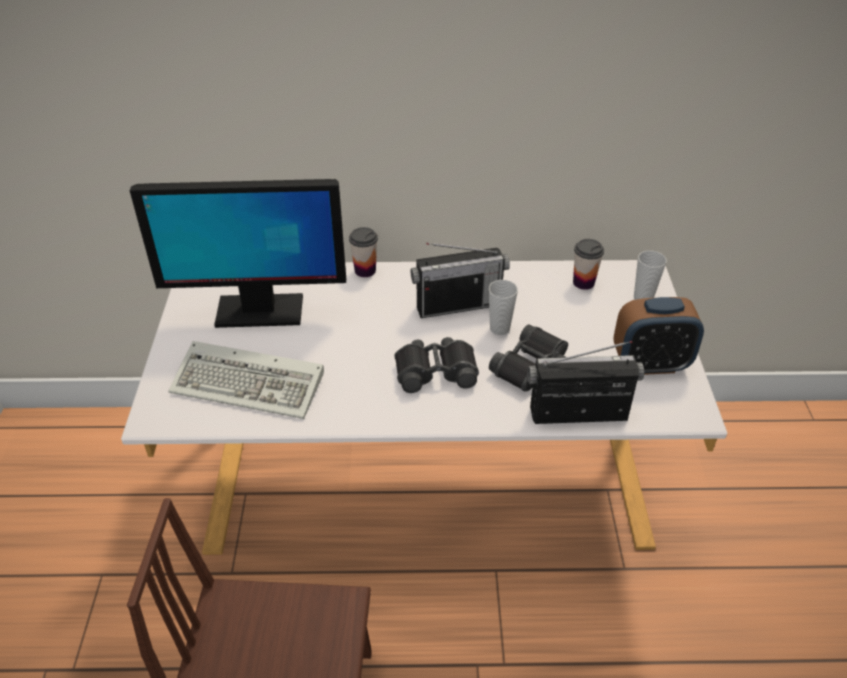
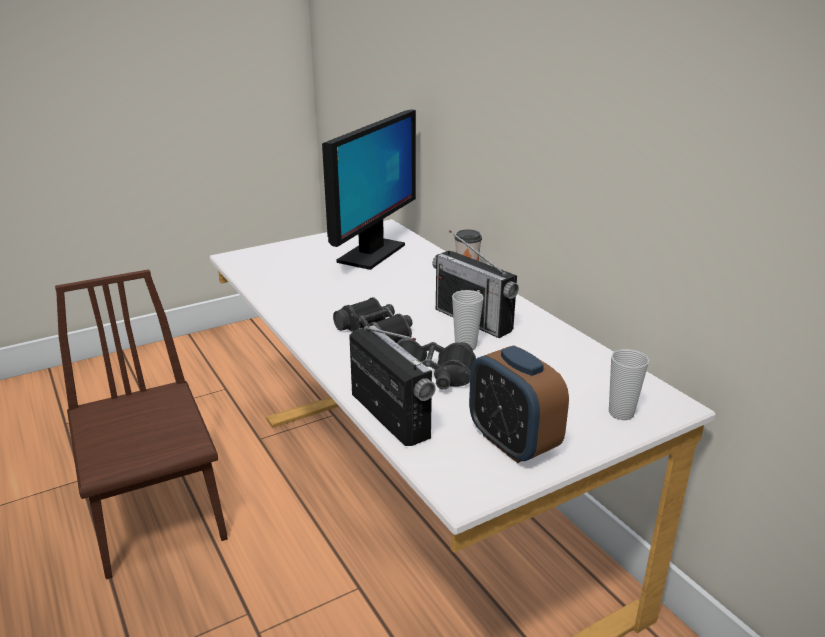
camera: 60 degrees right, 15 degrees down
monitor [129,179,346,328] -> monitor turned 120 degrees counterclockwise [322,110,416,270]
keyboard [168,341,324,419] -> none
cup [573,239,604,290] -> none

